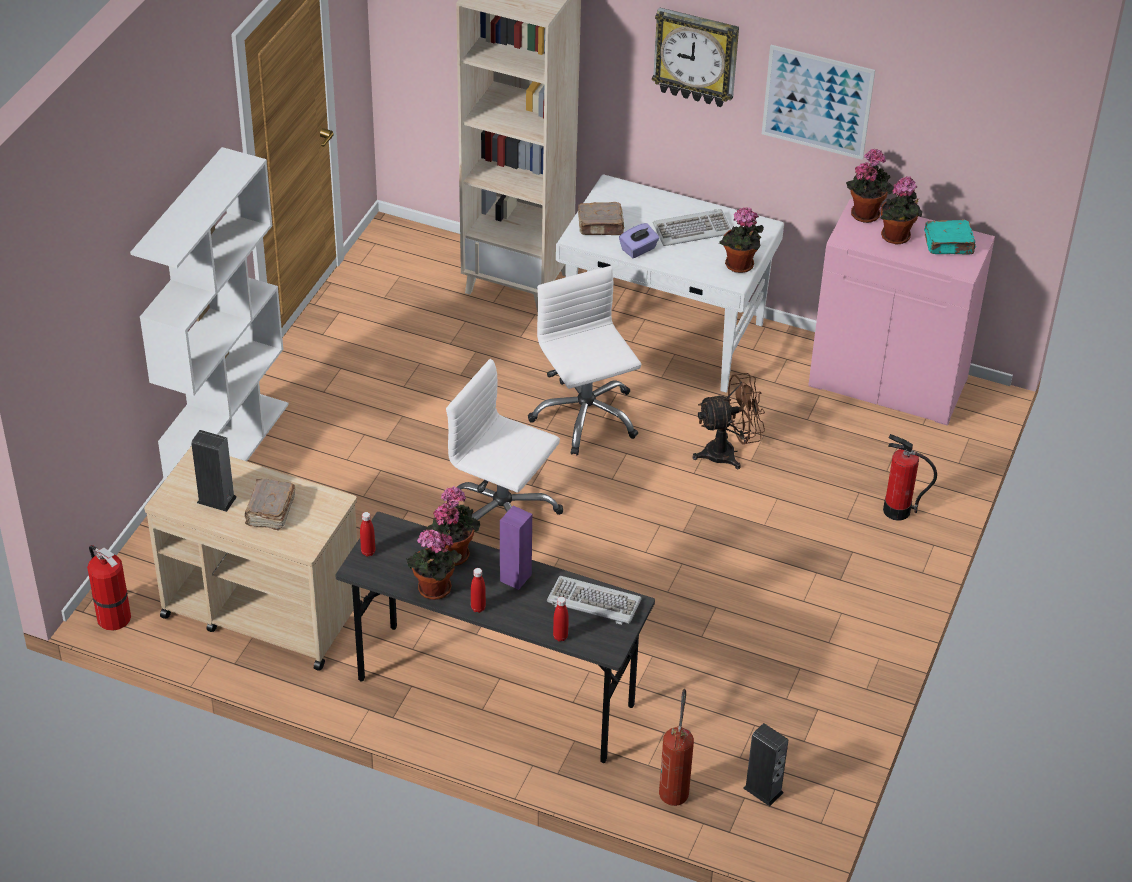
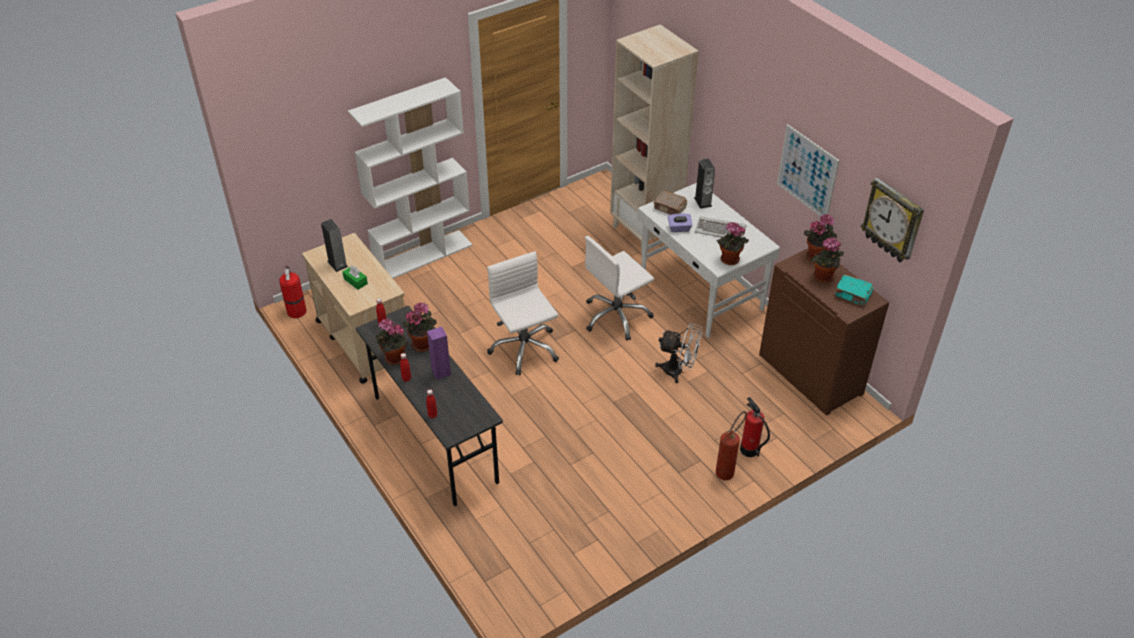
camera: 35 degrees right, 0 degrees up
brown book [245,479,295,531] -> green tissue box [342,266,368,290]
white office chair [528,266,641,455] -> white office chair turned 135 degrees counterclockwise [585,236,654,341]
keyboard [547,576,642,625] -> none
wall clock [652,7,739,107] -> wall clock moved to [861,178,924,262]
fire extinguisher [659,689,694,806] -> fire extinguisher moved to [716,411,747,480]
brown fan [692,373,765,469] -> white fan [655,323,702,383]
speaker [743,723,788,806] -> speaker moved to [694,159,715,209]
pink cabinet [808,199,995,426] -> brown cabinet [759,248,889,416]

